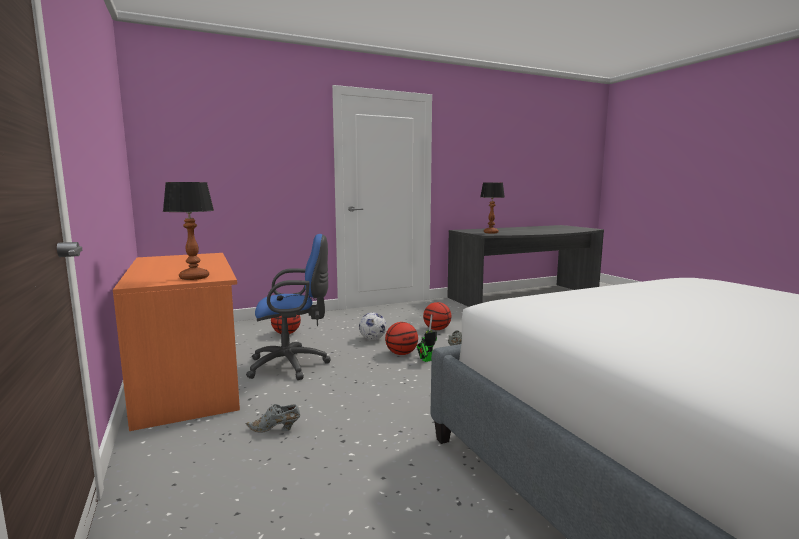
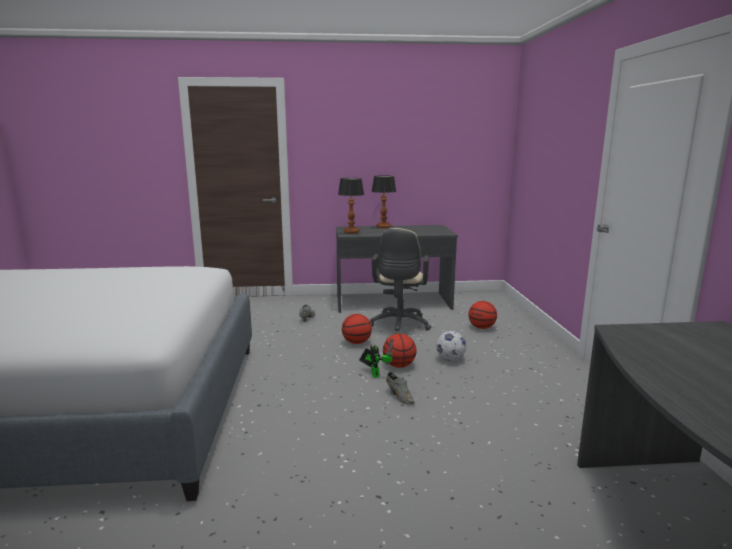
camera: 110 degrees right, 5 degrees up
orange desk [113,253,240,431] -> grey desk [336,225,458,313]
blue office chair [246,234,331,380] -> beige office chair [370,228,431,334]
basketball [423,302,451,330] -> basketball moved to [342,314,372,344]
table lamp [480,182,505,233] -> table lamp moved to [371,176,396,228]

